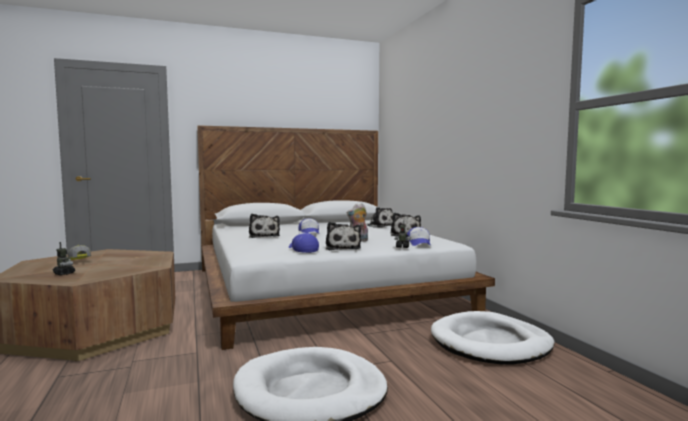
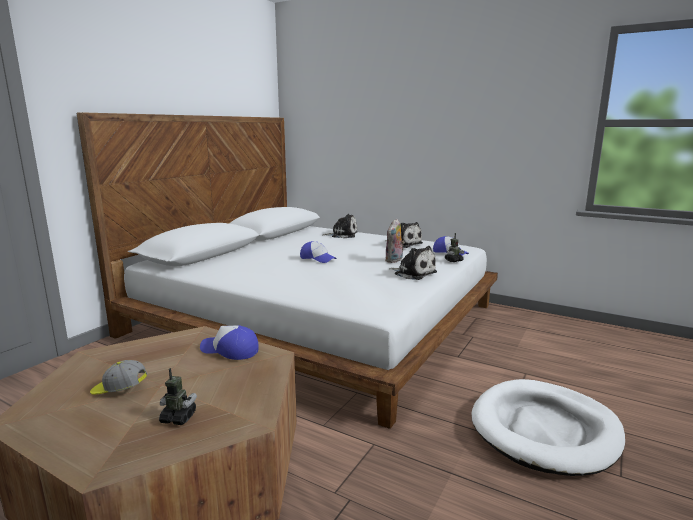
camera: 40 degrees left, 10 degrees up
plush toy [249,214,280,238] -> none
cap [289,232,319,253] -> cap moved to [200,325,259,360]
white dog bed [431,311,555,364] -> none

